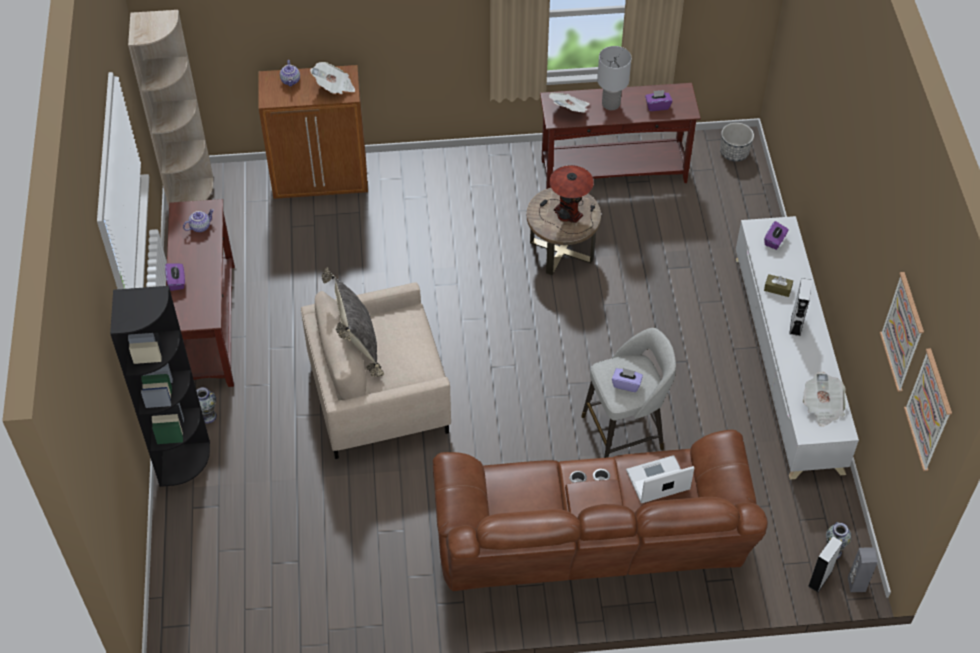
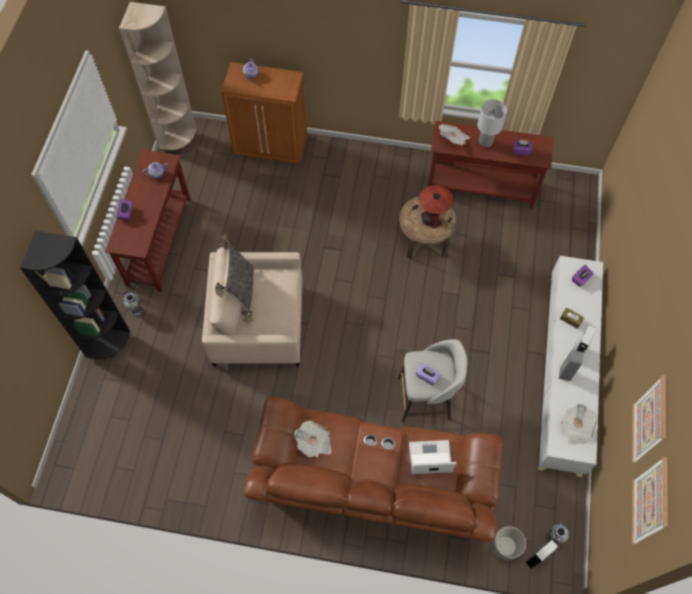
camera: 15 degrees right, 10 degrees up
newspaper [310,62,356,94] -> newspaper moved to [294,421,331,457]
planter [720,123,754,162] -> planter moved to [493,526,526,560]
grey speaker [848,547,878,592] -> grey speaker moved to [559,350,584,381]

